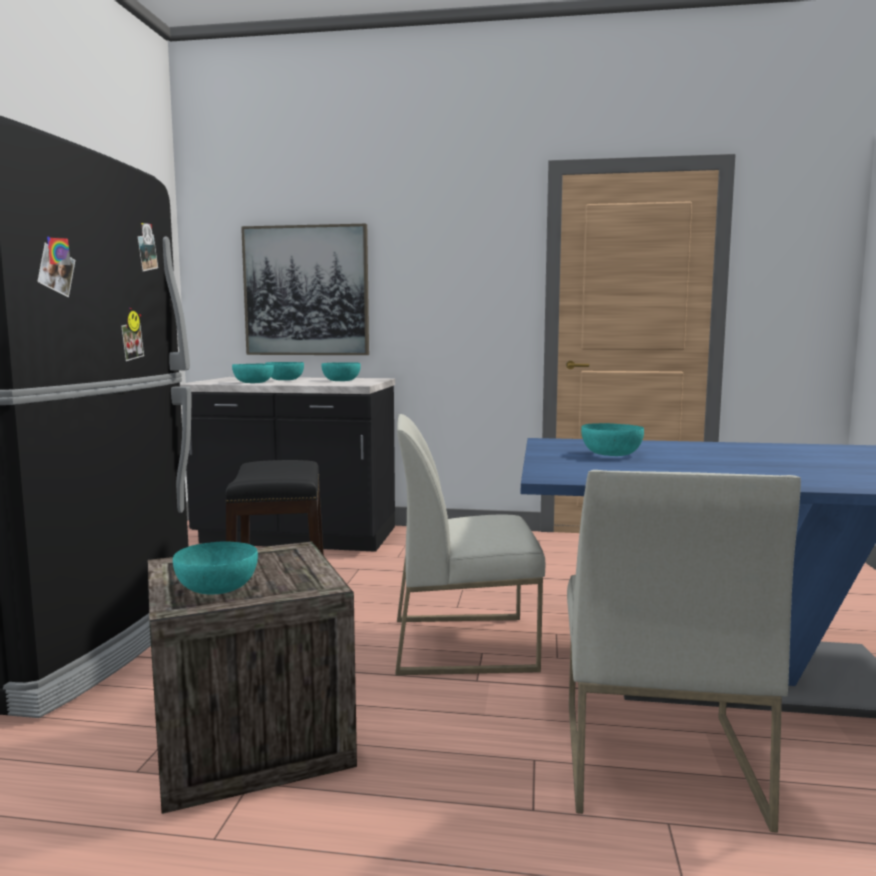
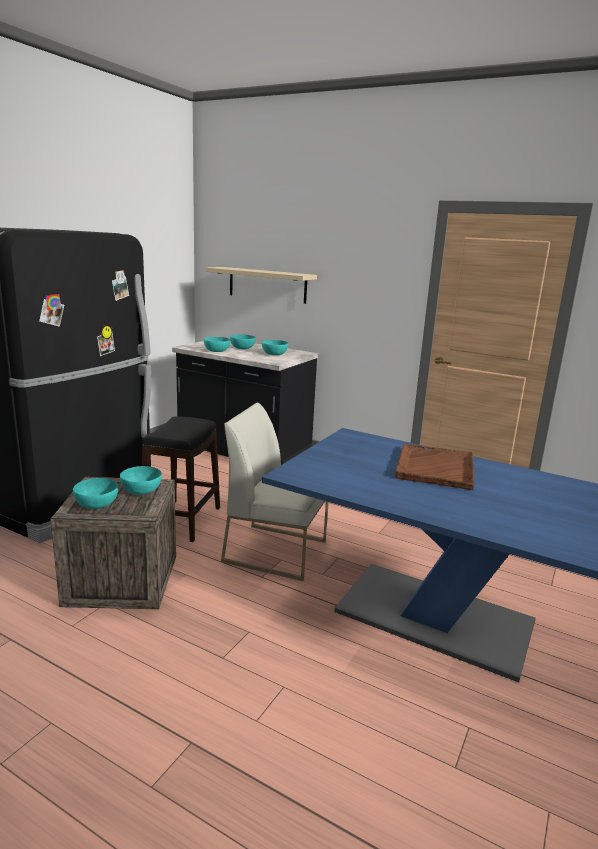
camera: 20 degrees right, 10 degrees up
picture [241,224,369,355] -> beige shelf [206,267,317,304]
white chair [567,470,801,833] -> none
turquoise bowl [581,423,644,456] -> turquoise bowl moved to [120,466,162,495]
none -> brown tray [395,443,475,490]

